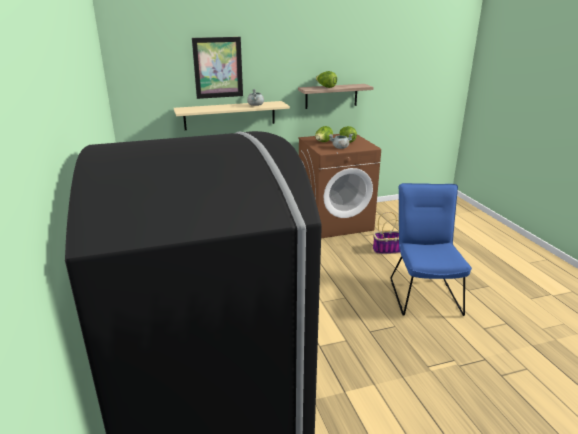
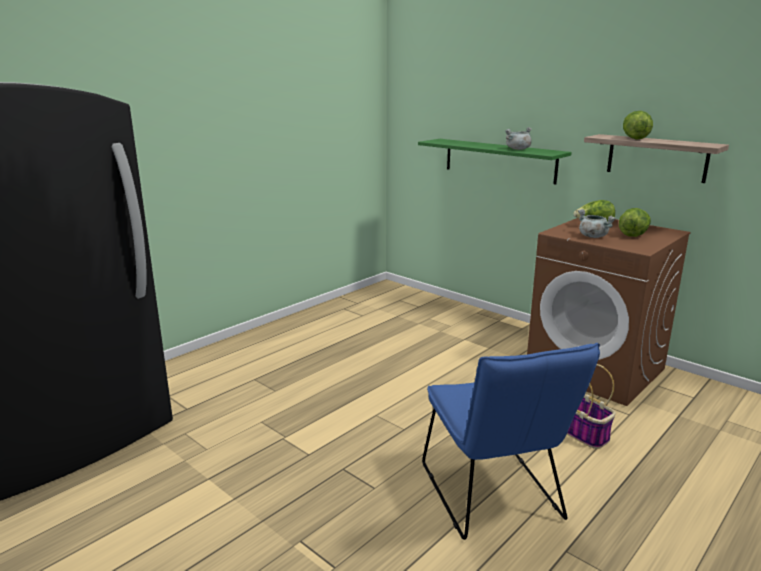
camera: 60 degrees right, 5 degrees down
beige shelf [174,101,290,130] -> green shelf [418,139,572,185]
picture [192,37,243,99] -> none
blue chair [390,183,472,316] -> blue chair turned 105 degrees clockwise [422,343,600,540]

